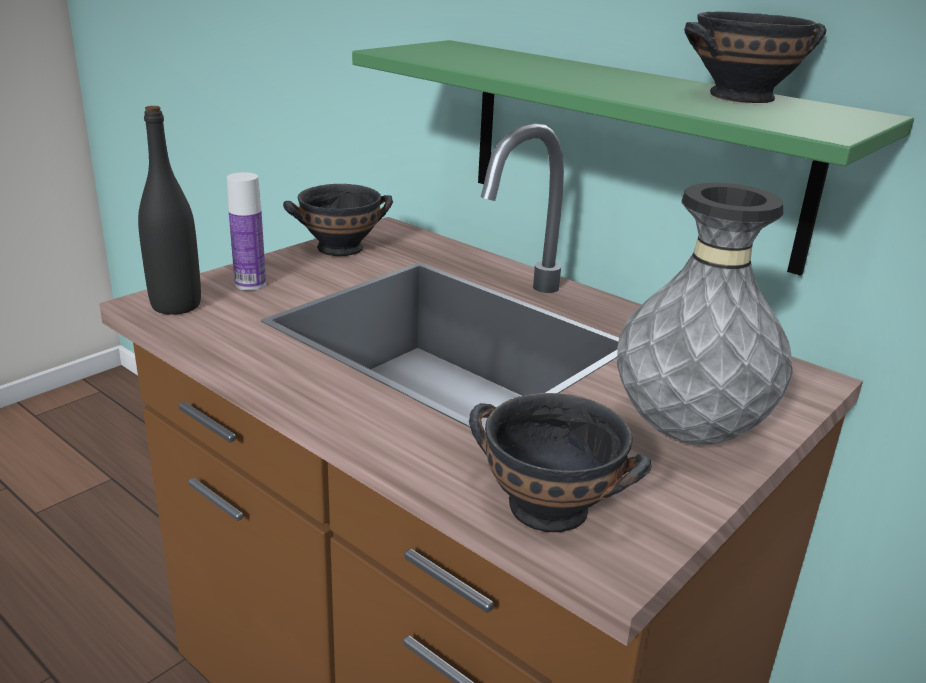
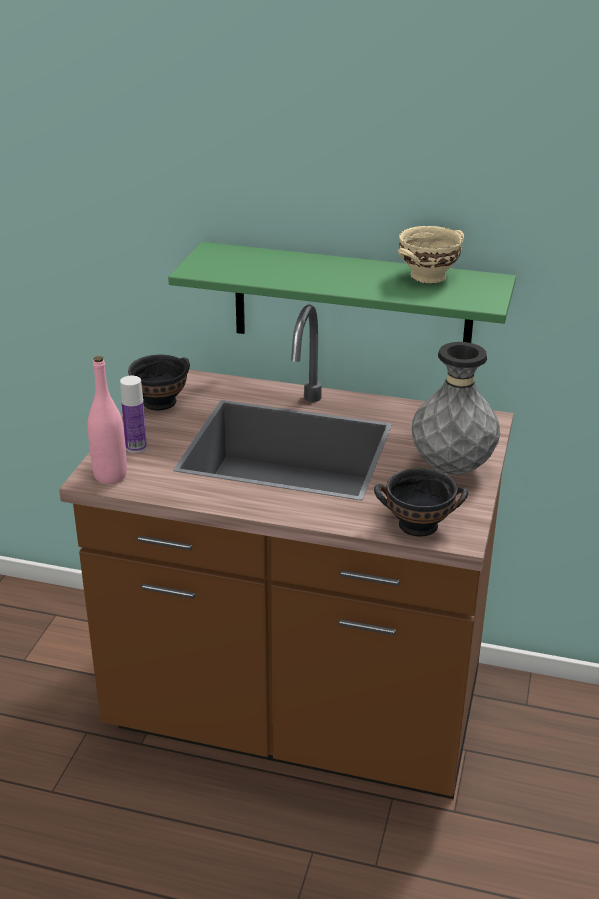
camera: 25 degrees left, 5 degrees up
black bottle [138,106,201,315] -> pink bottle [88,356,127,484]
black bowl [684,11,826,103] -> beige bowl [398,226,464,284]

